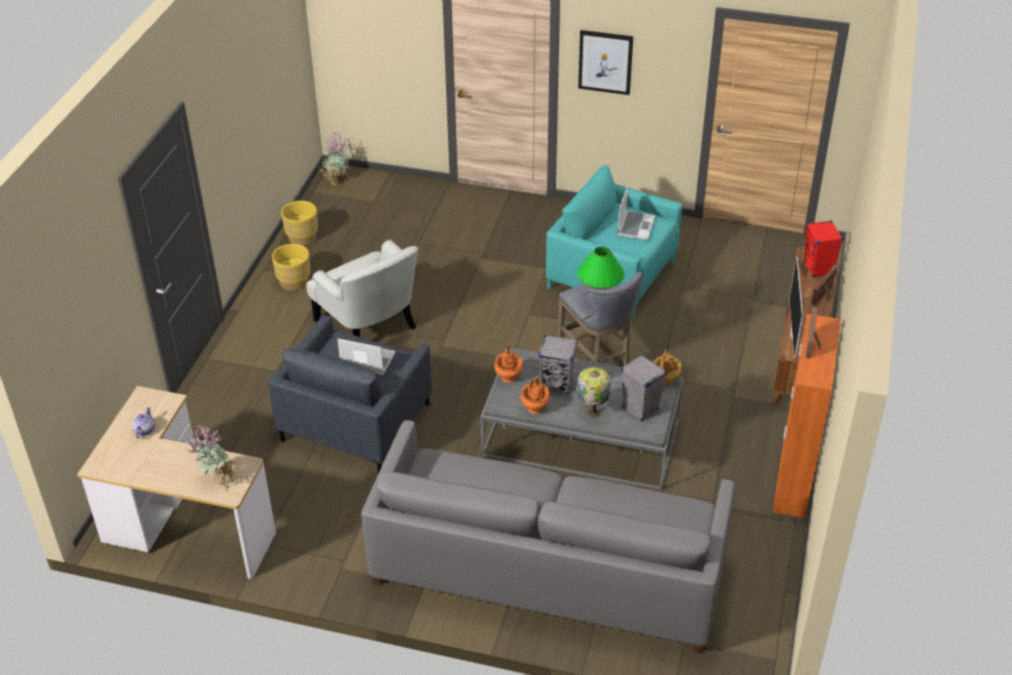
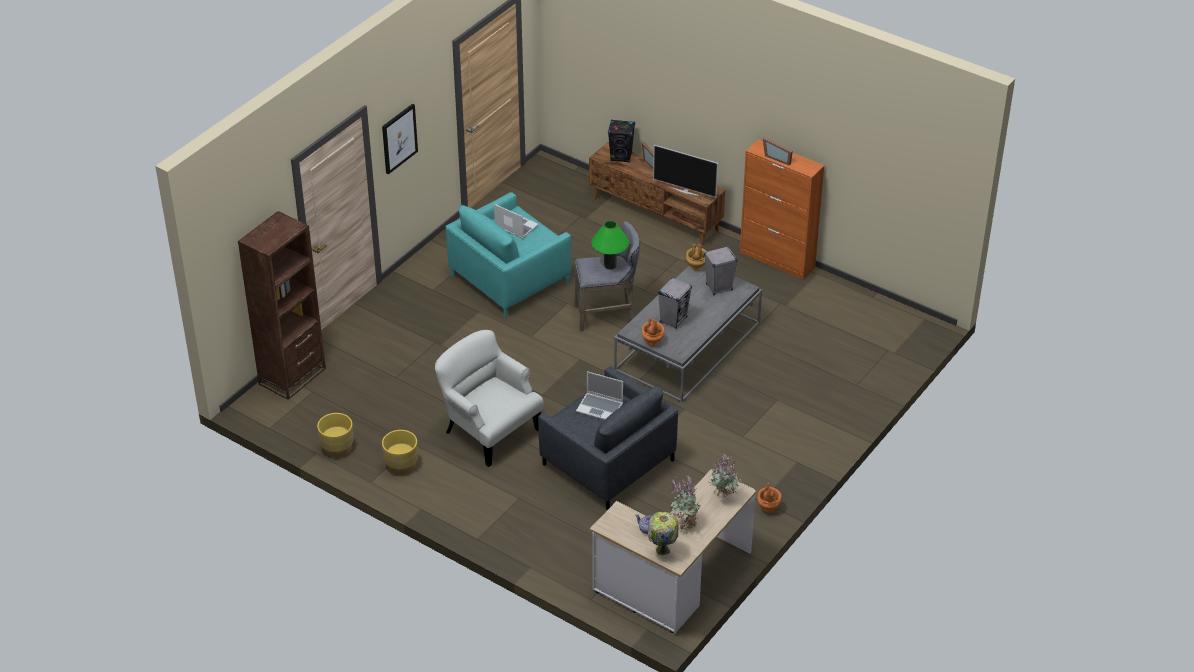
camera: 70 degrees left, 0 degrees up
white armchair [306,240,418,337] -> white armchair turned 120 degrees counterclockwise [435,330,544,467]
potted plant [320,132,349,186] -> potted plant moved to [669,475,700,532]
laptop [337,339,396,375] -> laptop turned 105 degrees counterclockwise [576,371,623,420]
grey sofa [361,420,735,653] -> none
orange vase [521,377,549,414] -> orange vase moved to [757,482,781,513]
table lamp [576,367,611,419] -> table lamp moved to [648,512,679,555]
red speaker [804,220,843,278] -> black speaker [608,119,635,163]
none -> brown bookcase [238,211,326,400]

